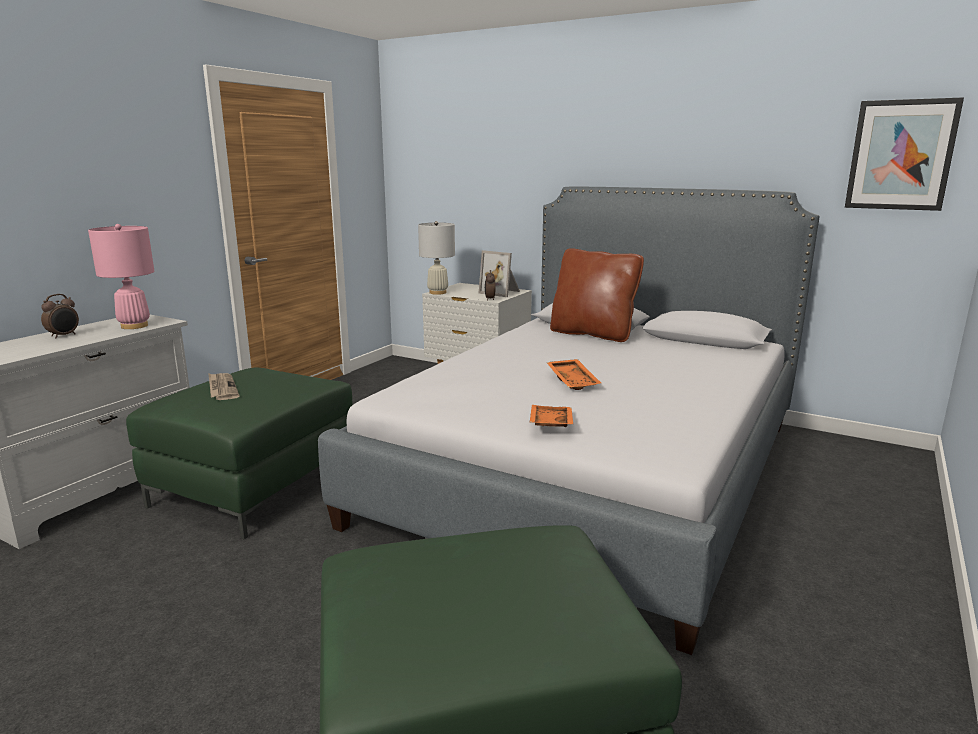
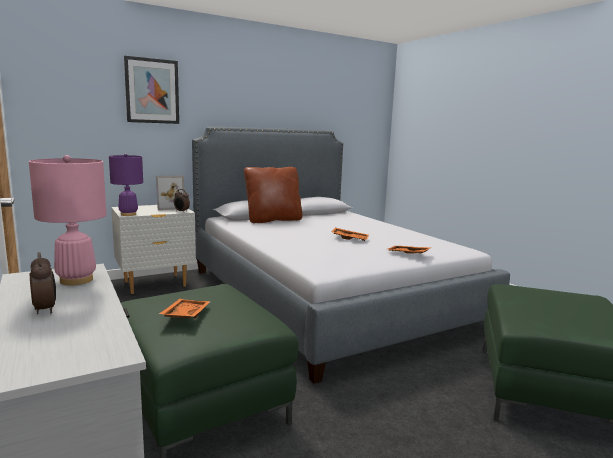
camera: 60 degrees left, 5 degrees down
newspaper [208,373,240,400] -> orange tray [159,299,211,319]
white table lamp [418,221,455,295] -> purple table lamp [109,154,143,216]
picture [845,97,964,211] -> picture moved to [124,56,179,124]

